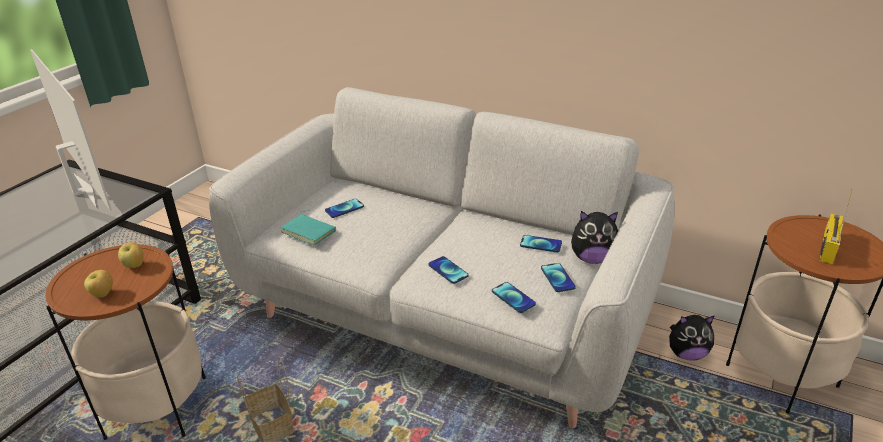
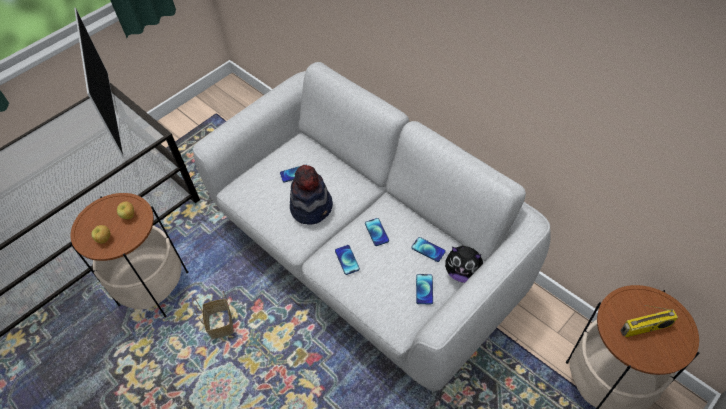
camera: 20 degrees right, 20 degrees up
turquoise book [281,210,336,246] -> none
phone [492,282,536,313] -> phone moved to [365,218,389,246]
plush toy [669,315,715,361] -> none
radio [820,189,852,264] -> radio turned 150 degrees counterclockwise [620,305,678,337]
none -> hat [290,165,333,225]

